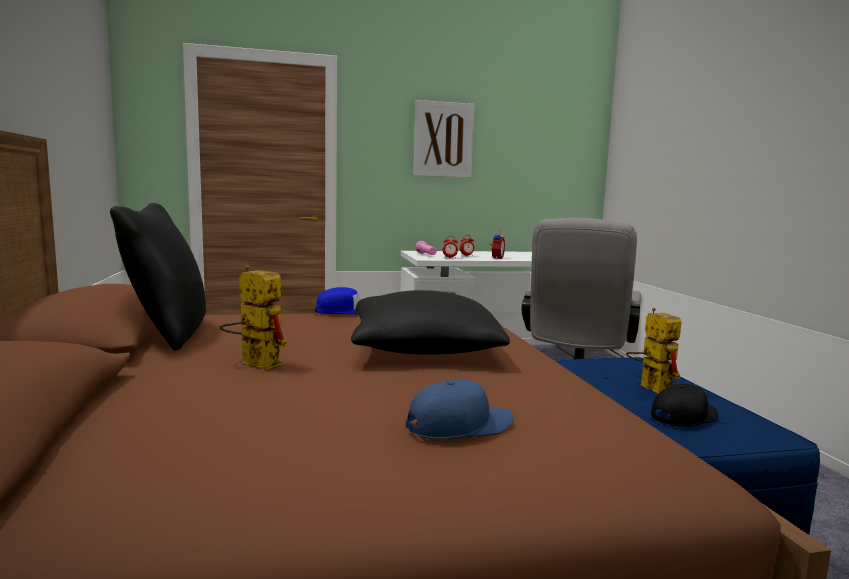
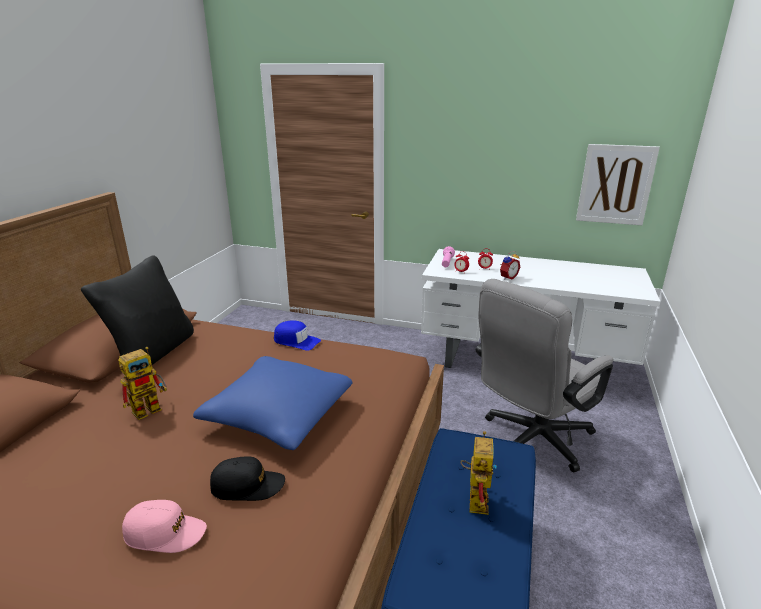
camera: 30 degrees right, 15 degrees up
toy robot [220,265,288,370] -> toy robot turned 75 degrees clockwise [118,347,167,420]
black pillow [351,290,510,355] -> blue pillow [193,356,353,450]
blue cap [406,380,514,440] -> pink cap [122,500,207,553]
picture [413,100,475,178] -> picture moved to [576,144,660,225]
black cap [651,384,718,427] -> black cap moved to [210,456,285,501]

